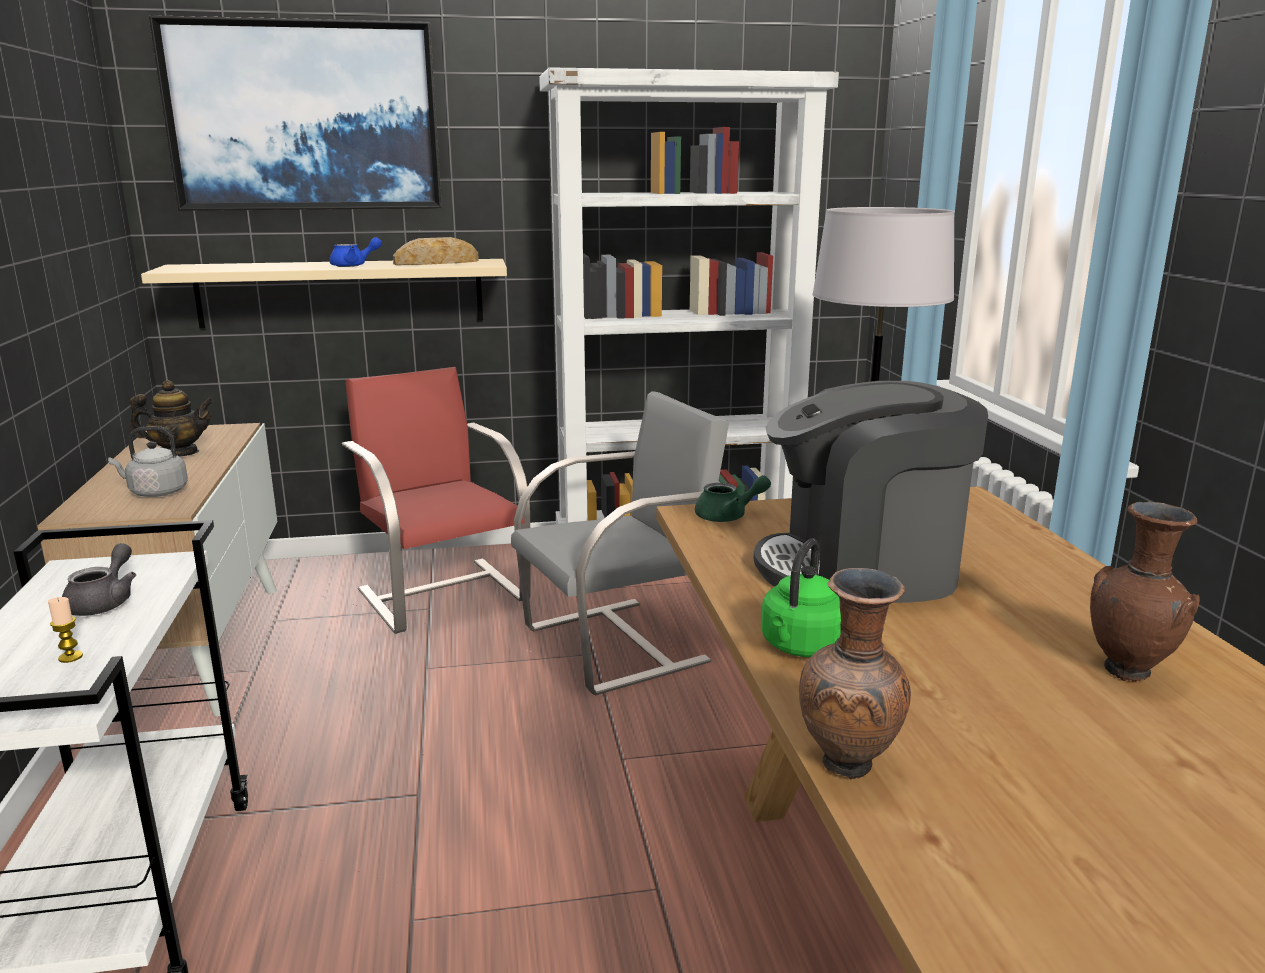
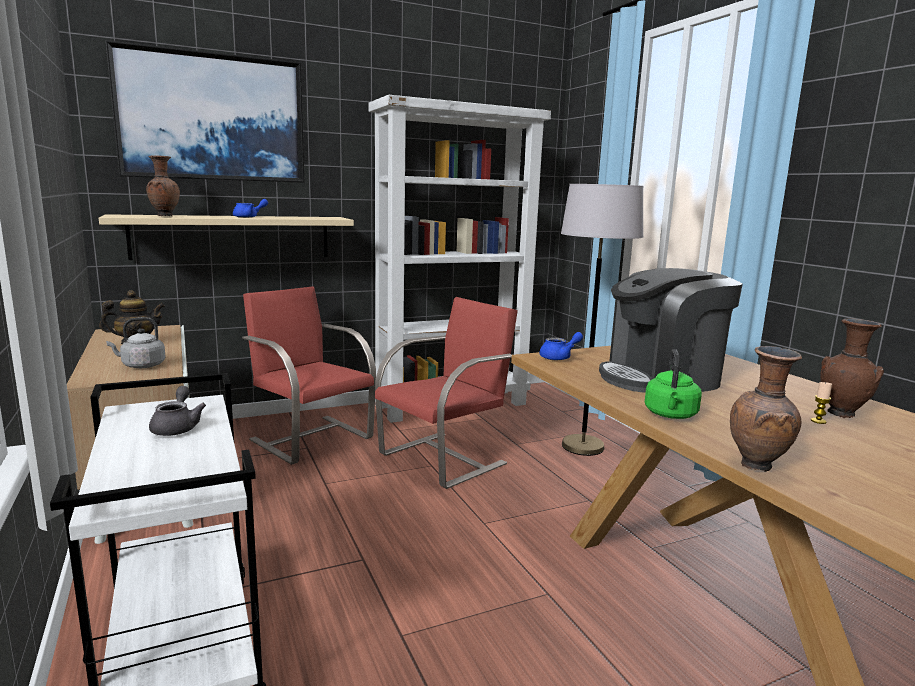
camera: 15 degrees left, 5 degrees down
candle [48,597,83,663] -> candle moved to [811,382,832,424]
bread [393,237,479,265] -> none
grey chair [511,391,729,695] -> red chair [375,297,518,489]
green teapot [695,475,771,522] -> blue teapot [540,332,583,360]
none -> brown vase [146,155,180,217]

